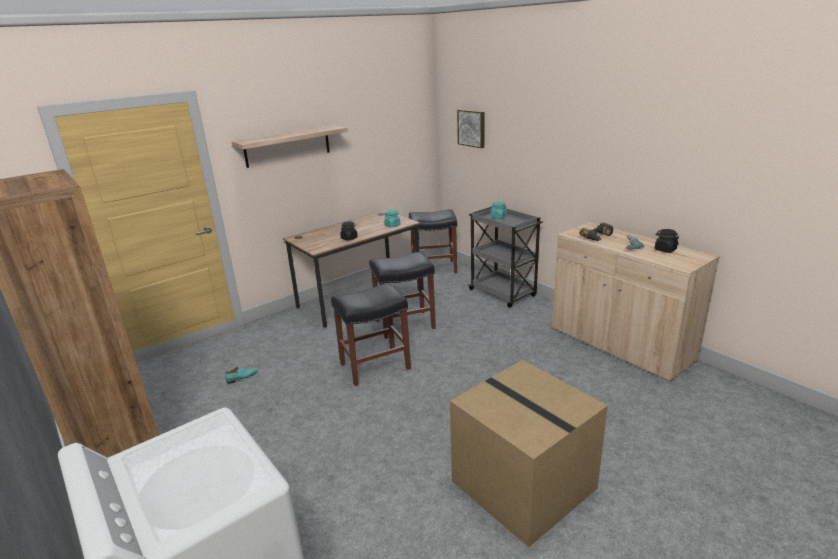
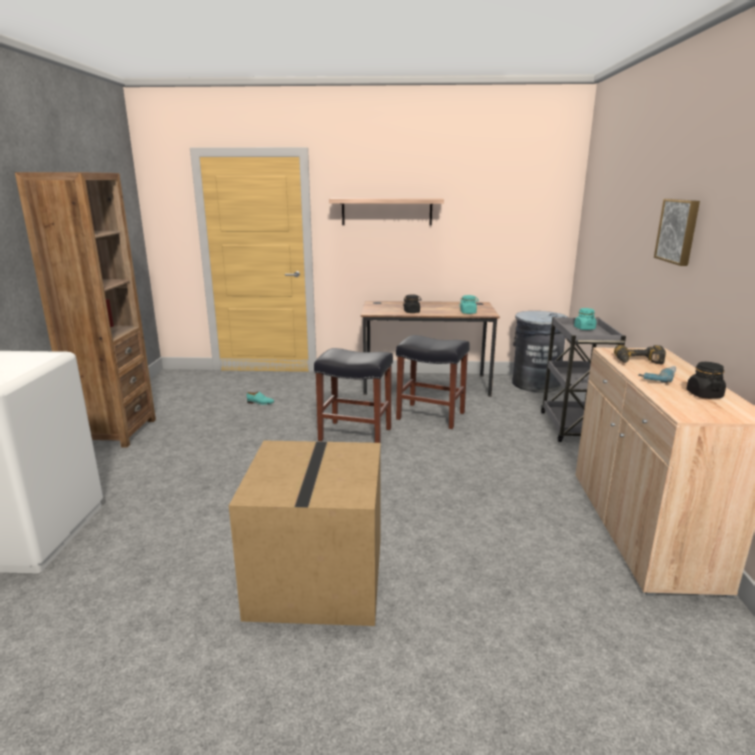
camera: 40 degrees right, 5 degrees down
black stool [409,210,457,273] -> grey trash can [512,311,568,393]
picture [457,109,484,148] -> picture moved to [654,199,700,266]

